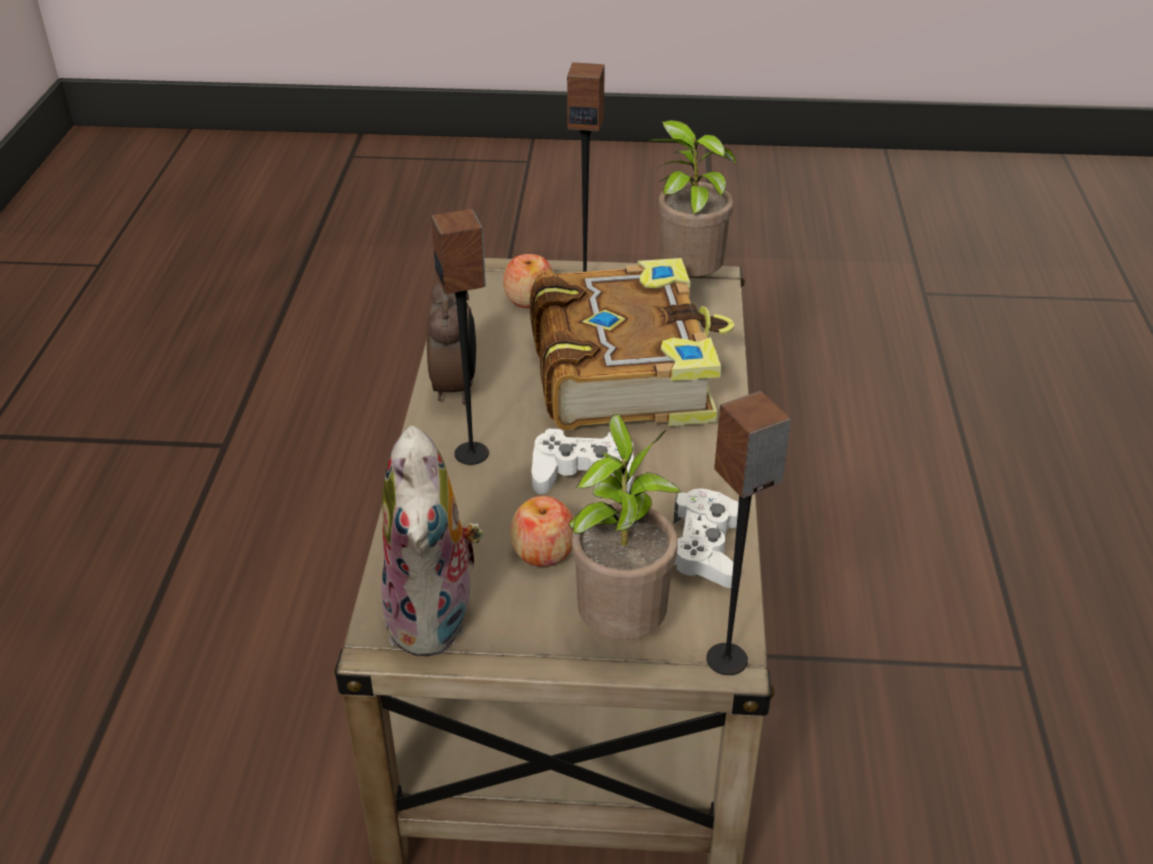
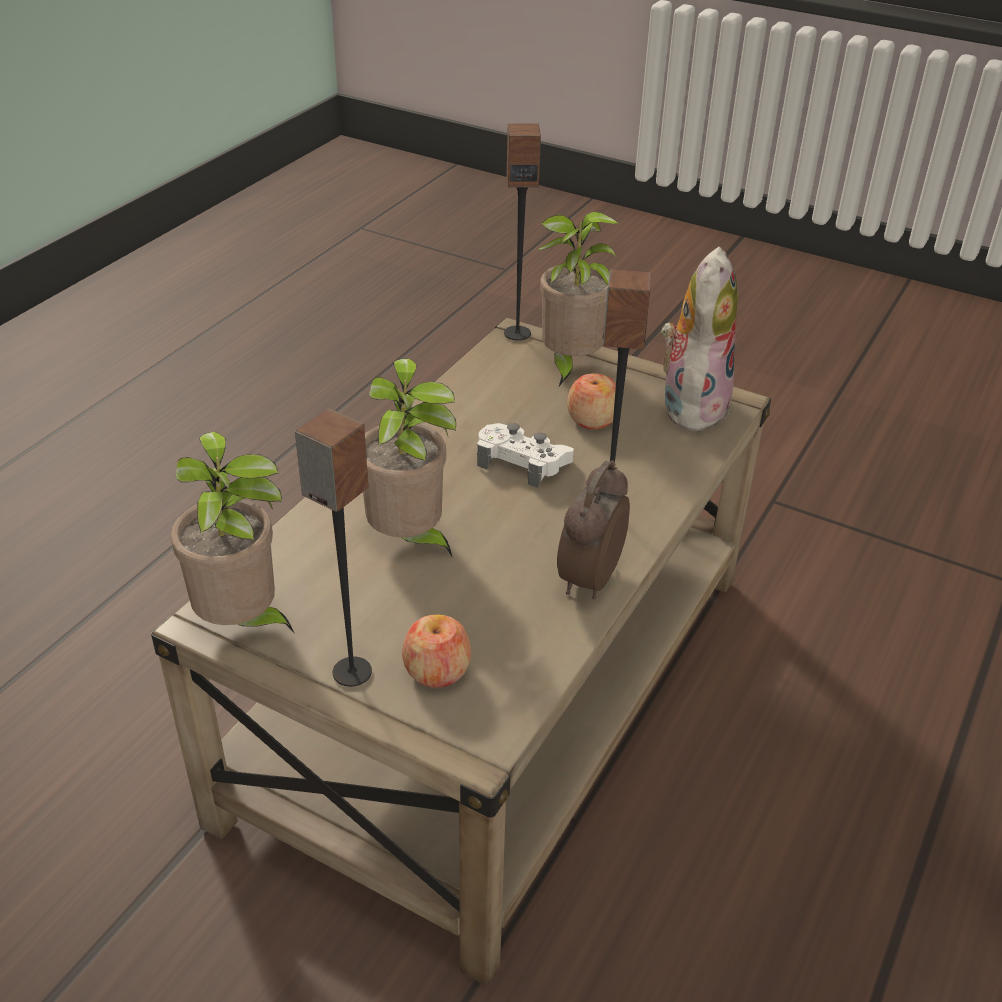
camera: 155 degrees left, 0 degrees up
book [530,258,734,430] -> potted plant [363,359,456,556]
white game controller [673,489,739,588] -> none

